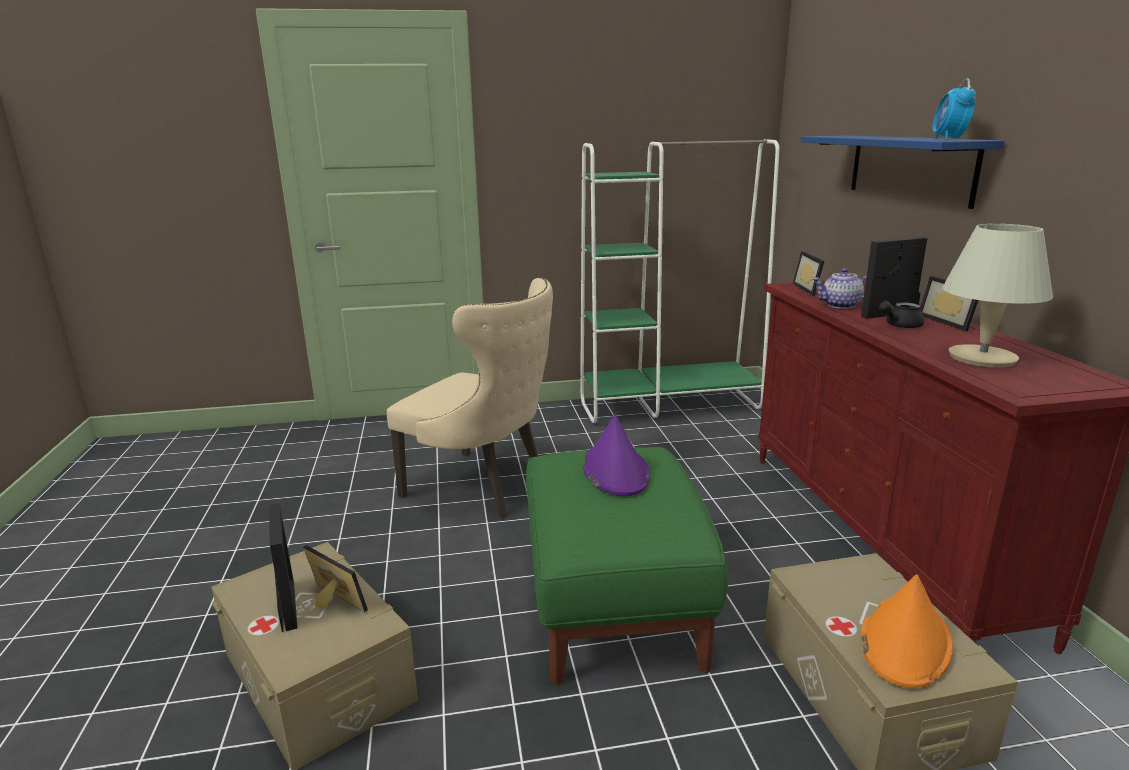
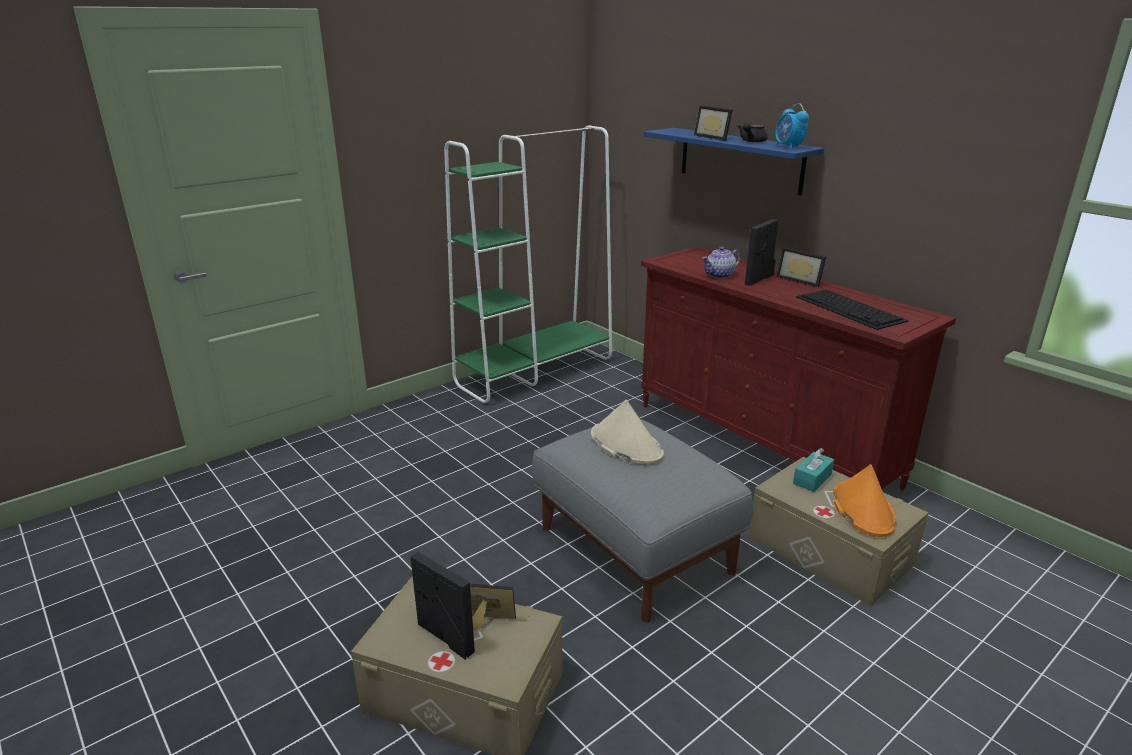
camera: 30 degrees left, 5 degrees up
beige chair [387,278,553,519] -> none
green ottoman [526,447,728,685] -> grey ottoman [532,418,753,622]
purple hat [583,414,650,496] -> beige hat [591,400,664,464]
picture frame [792,251,825,296] -> picture frame moved to [694,105,733,141]
black teapot [879,300,925,328] -> black teapot moved to [738,123,768,143]
beige table lamp [942,224,1053,368] -> keyboard [796,290,908,330]
none -> turquoise tissue box [793,448,834,492]

